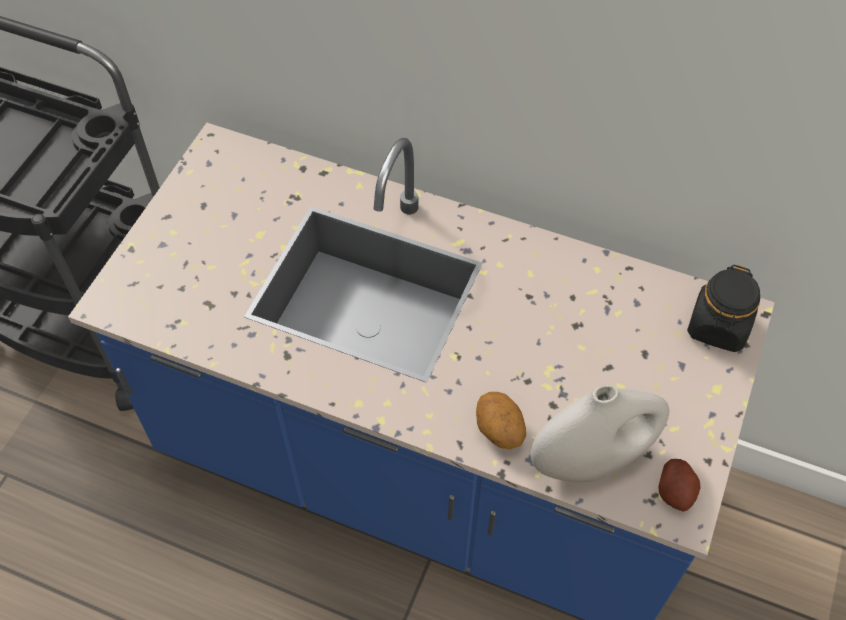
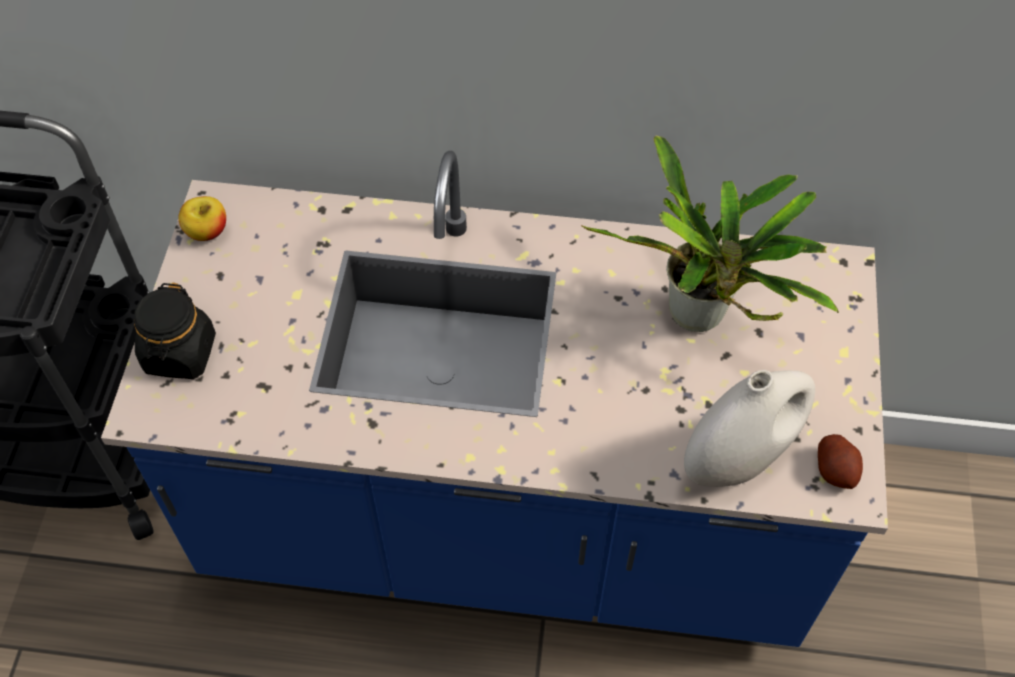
camera: 15 degrees left, 0 degrees up
potato [476,392,526,450] -> none
black jar [687,265,760,352] -> black jar moved to [134,283,216,379]
none -> apple [178,196,226,241]
none -> potted plant [581,135,839,332]

